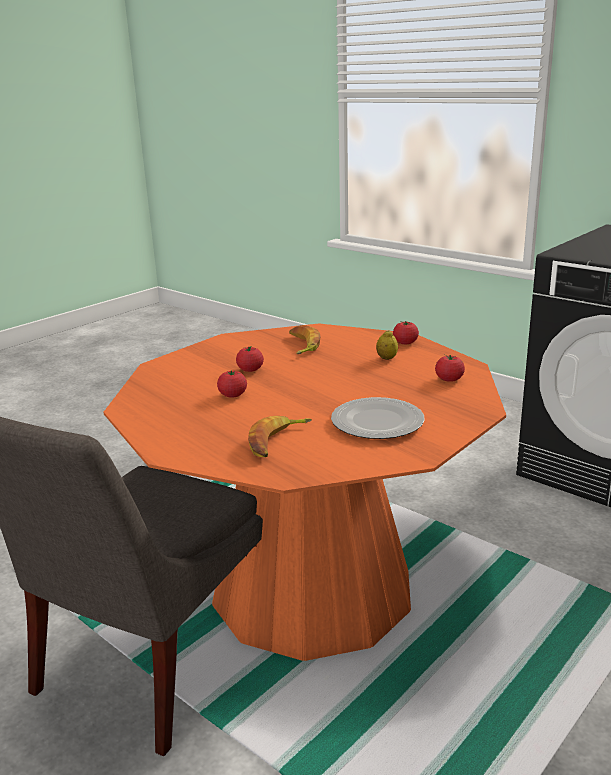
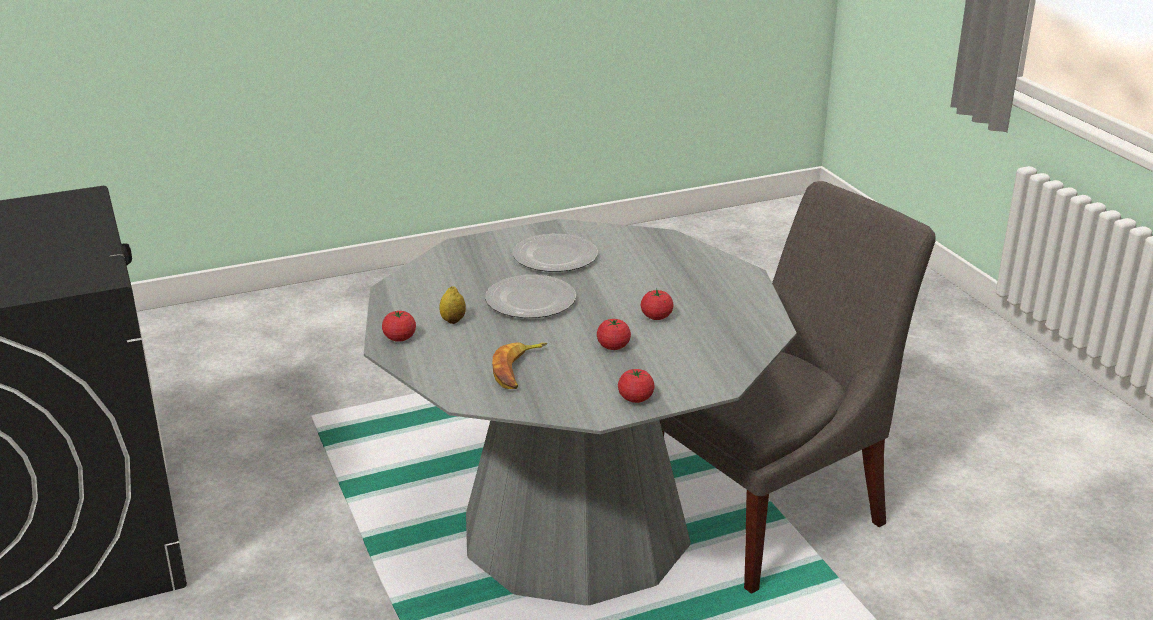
camera: 155 degrees left, 5 degrees up
orange dining table [104,323,506,661] -> grey dining table [364,219,797,605]
banana [248,416,312,457] -> none
tomato [435,355,465,382] -> tomato moved to [618,369,655,403]
none -> plate [485,275,576,318]

